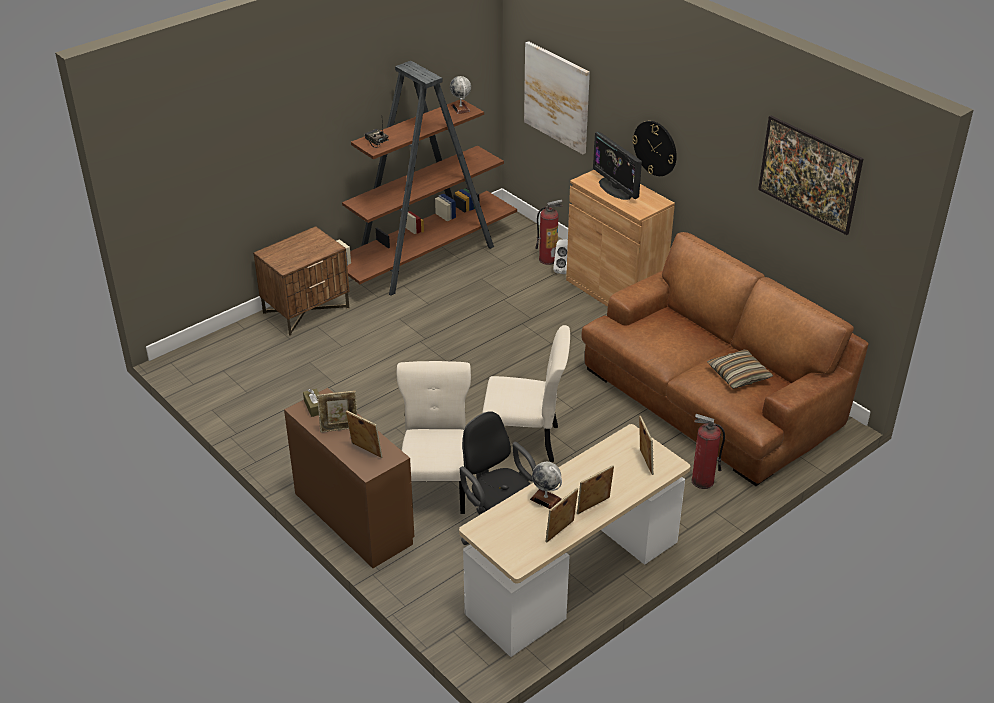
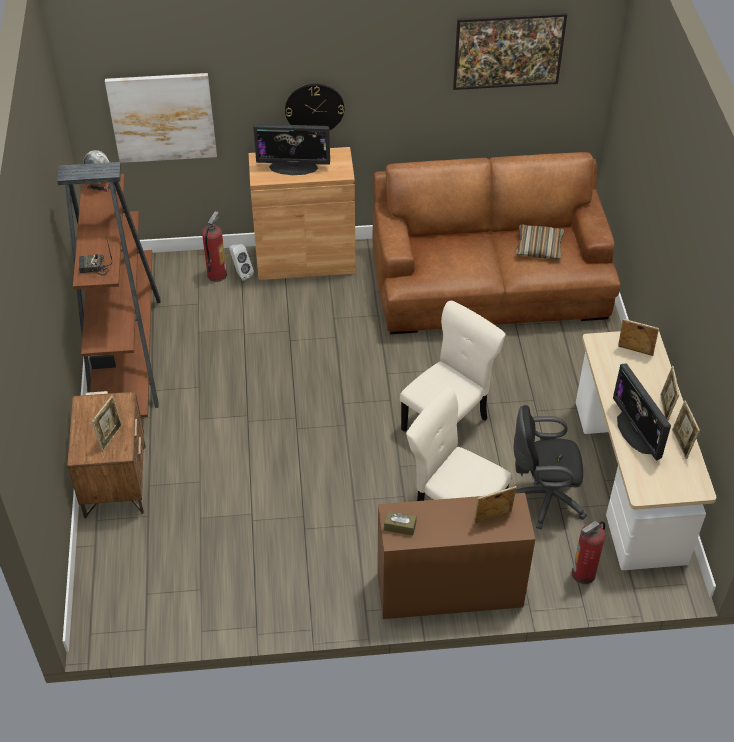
camera: 55 degrees left, 10 degrees up
picture frame [317,391,357,432] -> picture frame moved to [92,395,122,452]
globe [530,462,562,509] -> monitor [613,363,671,460]
fire extinguisher [691,414,725,489] -> fire extinguisher moved to [572,521,606,584]

